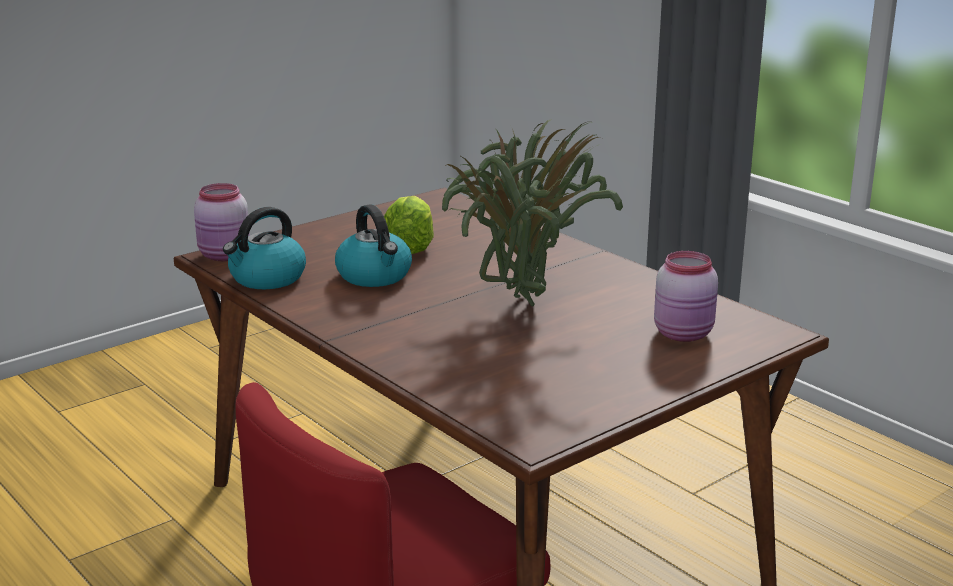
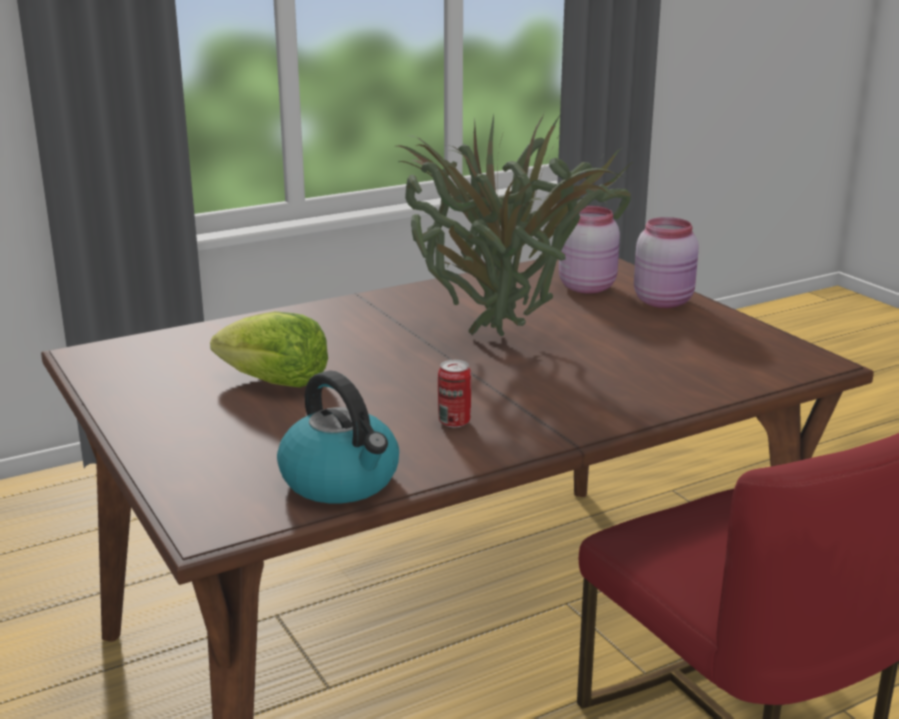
camera: 80 degrees left, 0 degrees up
pink jar [194,183,250,261] -> pink jar moved to [634,217,699,308]
kettle [335,204,412,287] -> none
none -> can [438,360,471,427]

